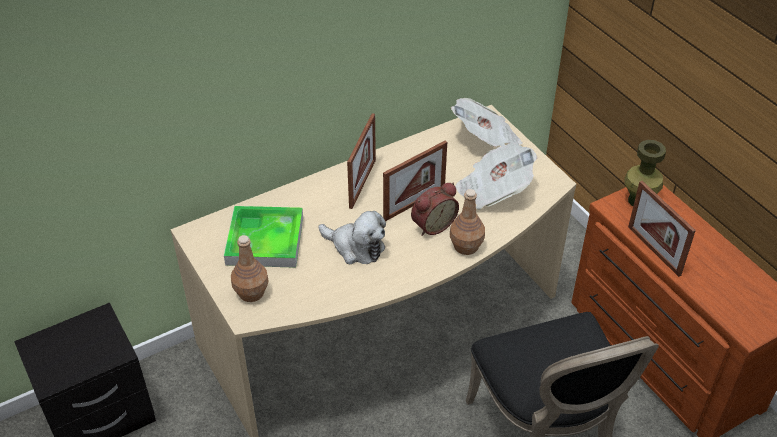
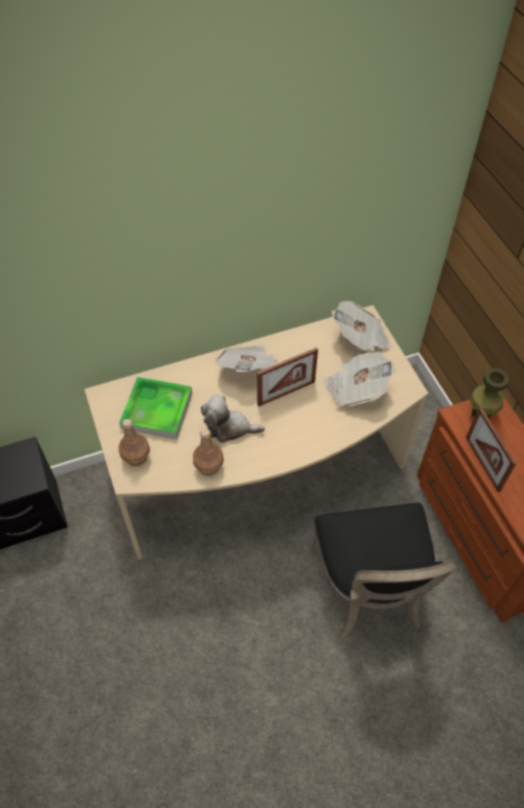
camera: 10 degrees right, 10 degrees up
plush toy [319,211,386,264] -> plush toy turned 150 degrees clockwise [201,395,265,443]
picture frame [347,113,376,209] -> newspaper [215,345,277,372]
alarm clock [411,183,459,236] -> none
brown bottle [450,189,485,255] -> brown bottle moved to [193,429,224,476]

